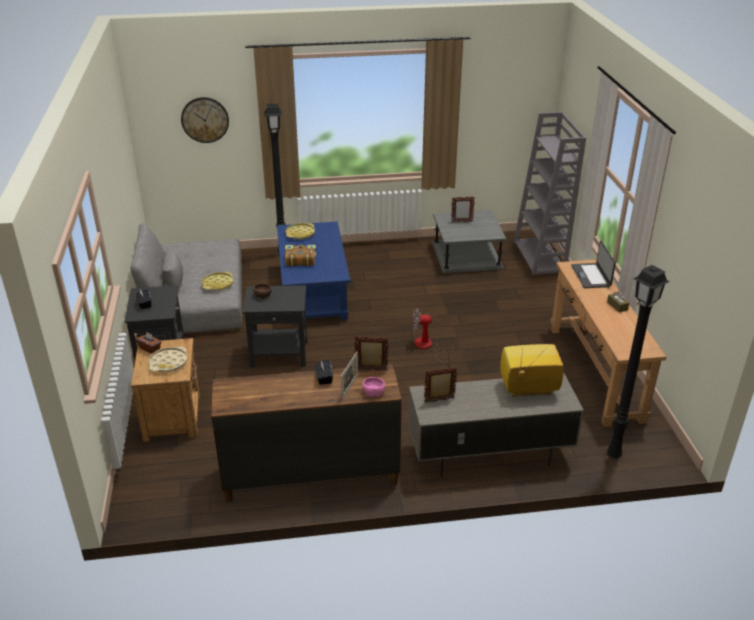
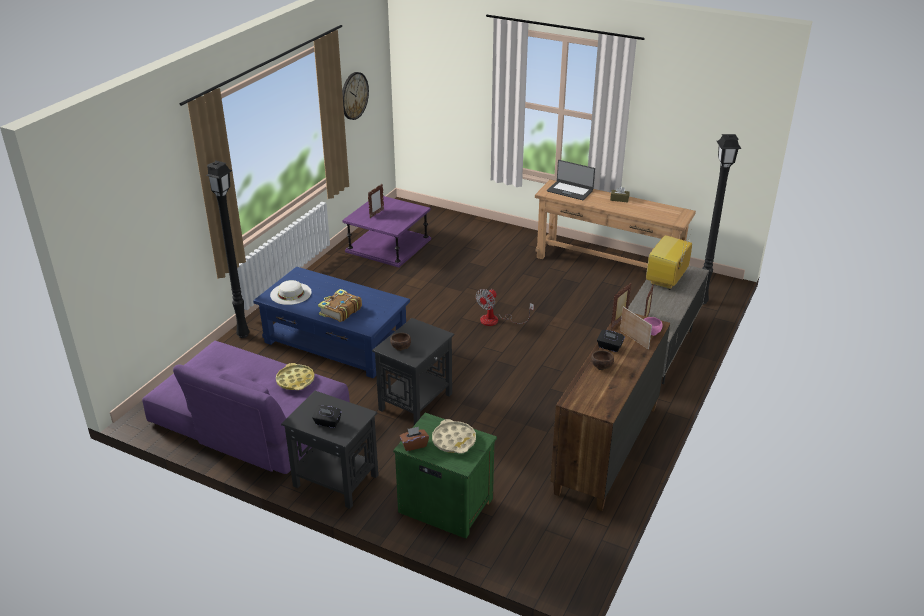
camera: 55 degrees left, 0 degrees up
grey sofa [131,224,242,333] -> purple sofa [142,341,350,474]
brown nightstand [131,338,200,442] -> green nightstand [393,413,497,539]
wall clock [181,97,229,143] -> wall clock moved to [342,72,369,120]
yellow tray [286,223,315,240] -> white hat [270,280,312,305]
grey side table [432,210,506,273] -> purple side table [342,196,431,268]
grey bookcase [514,112,586,275] -> none
none -> brown bowl [591,350,614,370]

